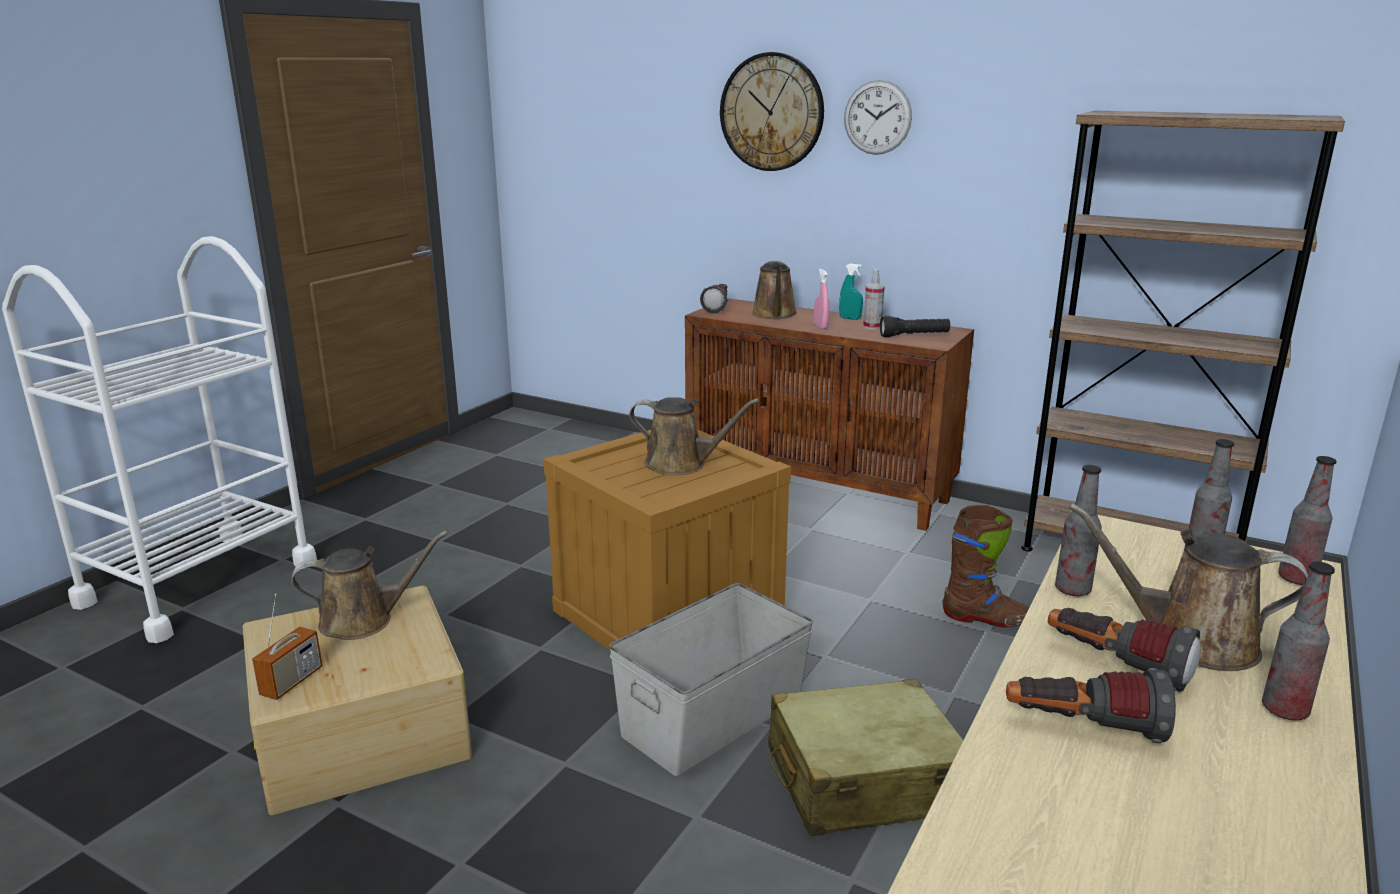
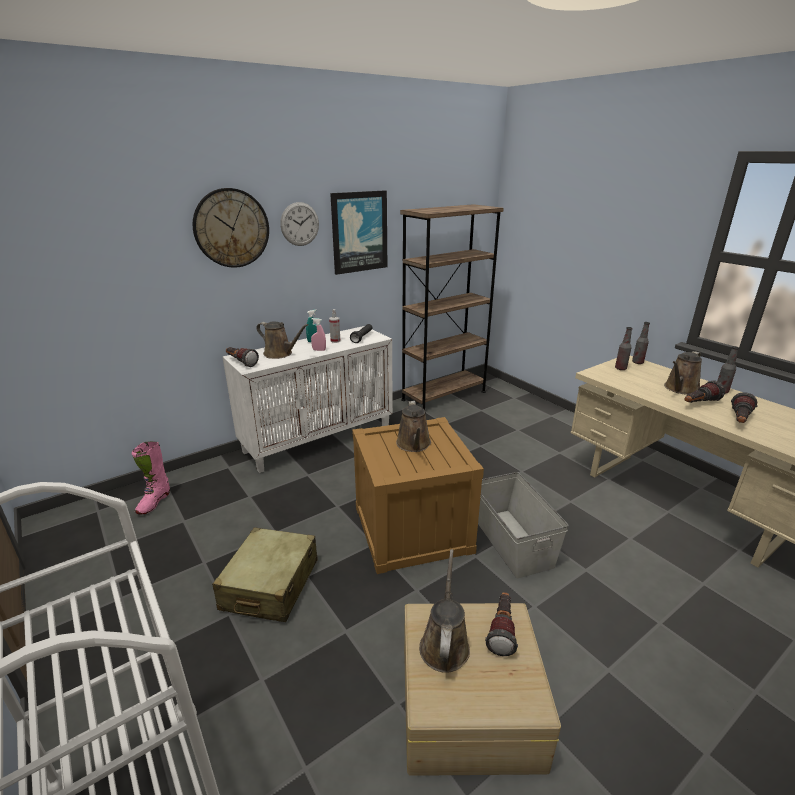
camera: 65 degrees left, 5 degrees up
radio [252,593,322,700] -> none
brown watering can [629,397,760,475] -> brown watering can turned 135 degrees clockwise [396,401,431,452]
brown cabinet [685,298,974,531] -> white cabinet [223,326,393,473]
beige suitcase [769,679,964,836] -> beige suitcase moved to [212,527,318,622]
brown boot [942,505,1029,627] -> none
bottle [1055,465,1102,596] -> none
none -> pink boot [132,441,170,514]
none -> picture [330,190,387,275]
none -> flashlight [485,592,518,656]

